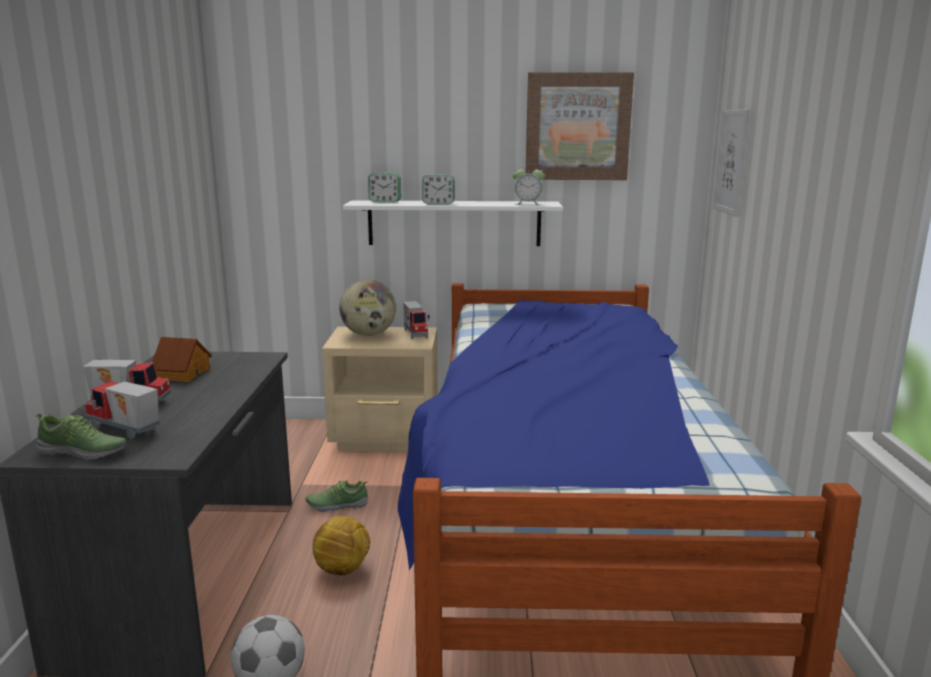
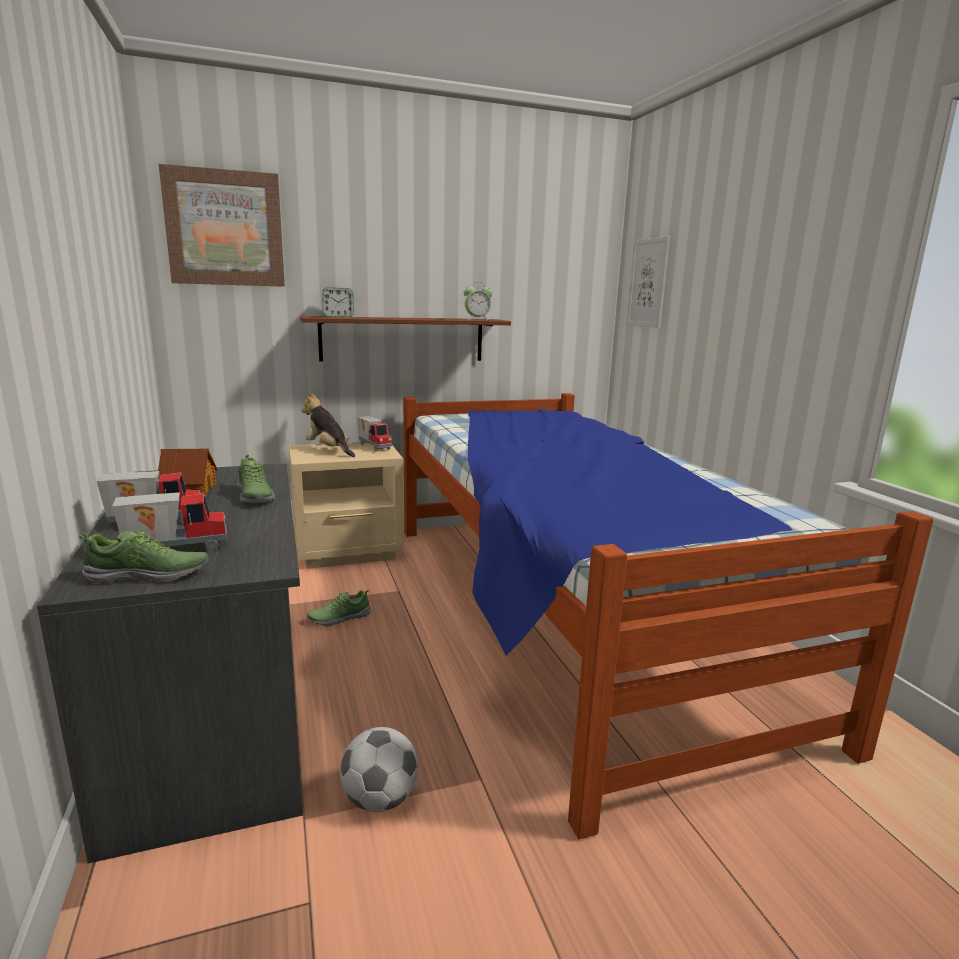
camera: 20 degrees left, 0 degrees up
toy truck [85,381,160,439] -> toy truck turned 150 degrees clockwise [112,492,227,551]
football [312,516,370,575] -> none
globe [339,280,396,336] -> plush toy [301,393,355,457]
white shelf [343,200,563,246] -> brown shelf [300,316,511,362]
alarm clock [422,174,454,205] -> none
picture [525,72,634,180] -> picture moved to [159,164,285,287]
none -> shoe [237,455,275,503]

